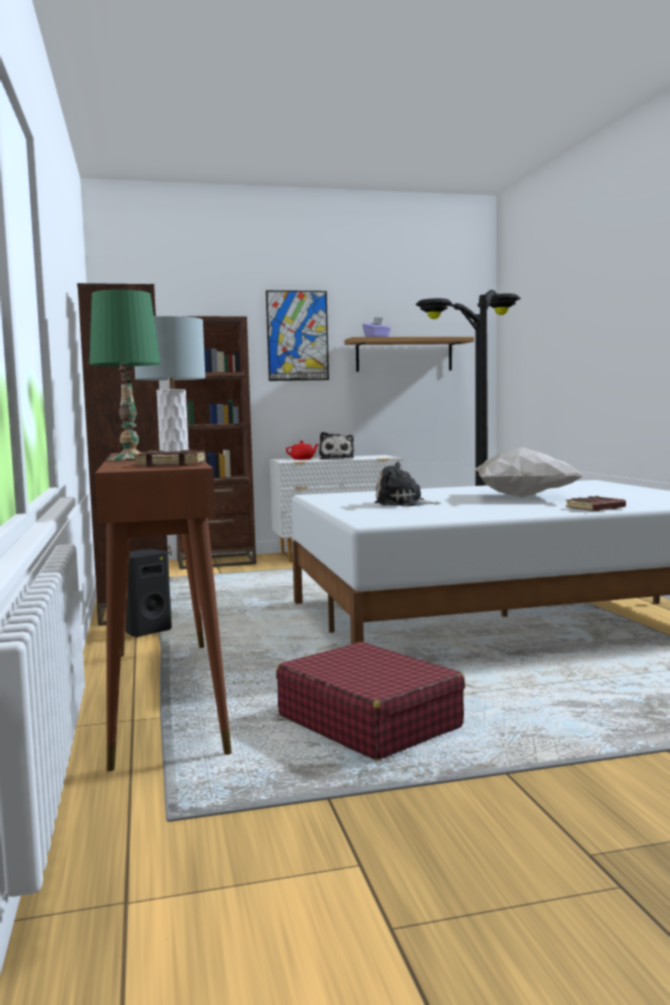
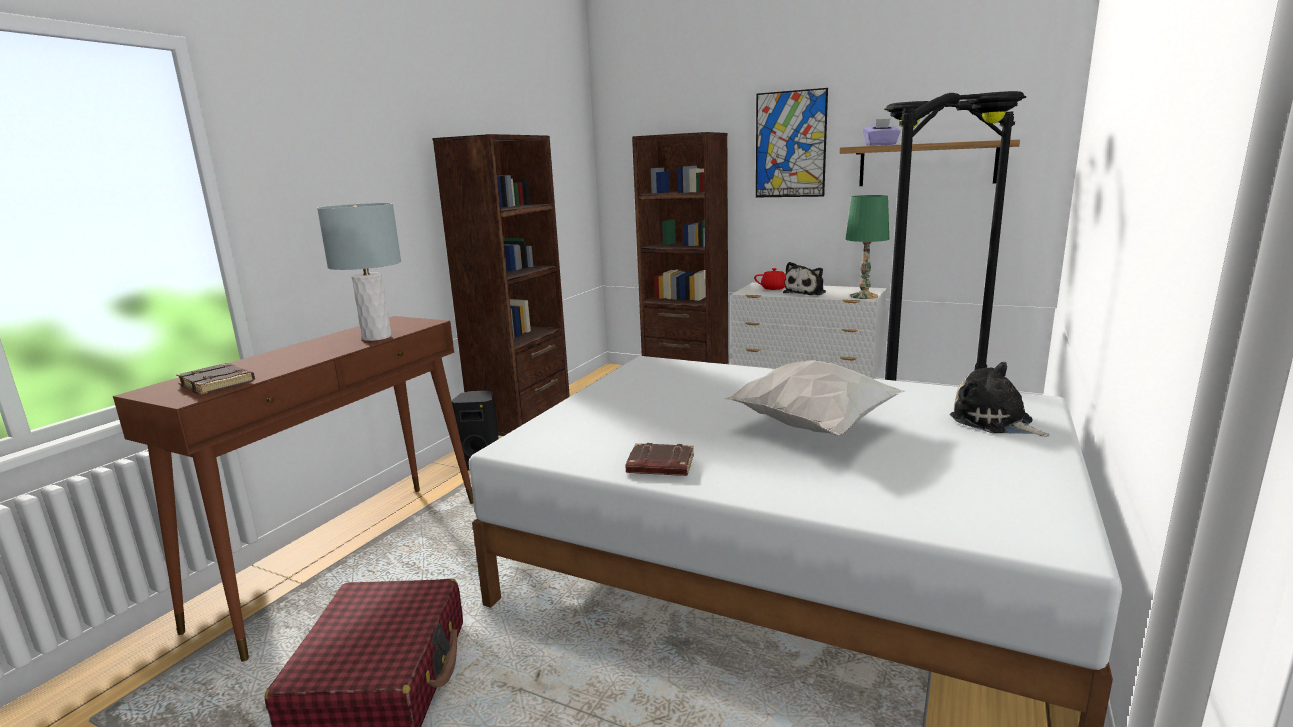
camera: 40 degrees right, 10 degrees up
green table lamp [89,290,160,461] -> green table lamp moved to [845,195,889,299]
plush toy [375,462,441,506] -> plush toy moved to [950,362,1050,436]
brown book [565,496,626,511] -> brown book moved to [626,443,694,476]

